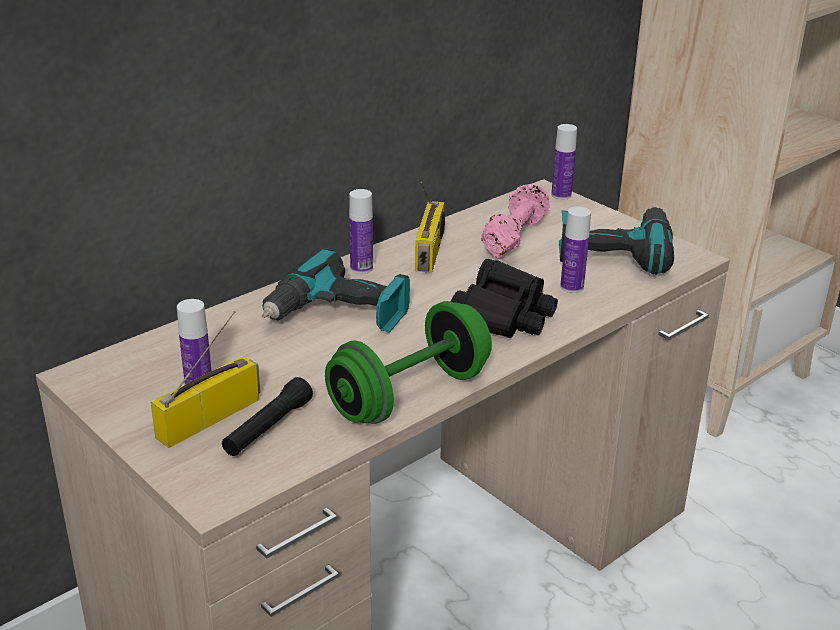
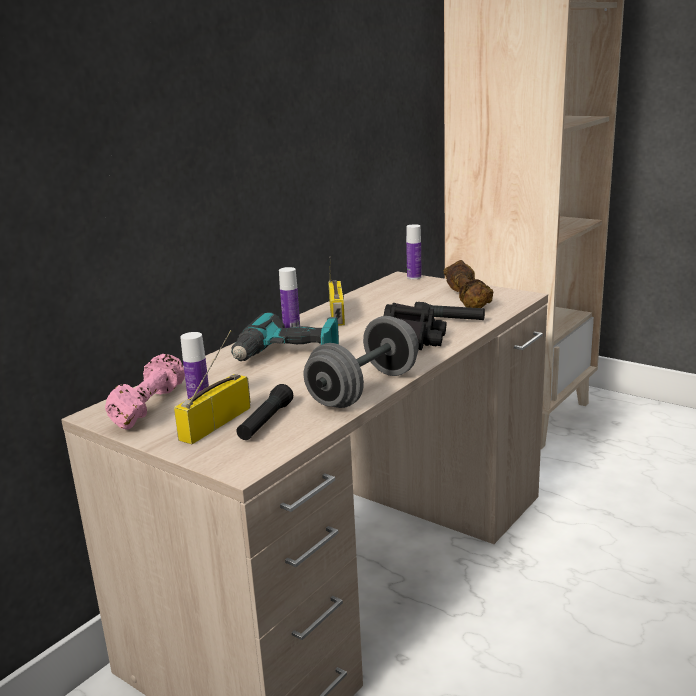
camera: 10 degrees left, 10 degrees down
green dumbbell [325,301,492,424] -> grey dumbbell [304,316,419,408]
pink dumbbell [481,184,550,259] -> pink dumbbell moved to [105,354,185,430]
power drill [559,207,674,275] -> brown dumbbell [444,260,494,308]
bottle [560,206,591,293] -> black flashlight [414,302,485,320]

